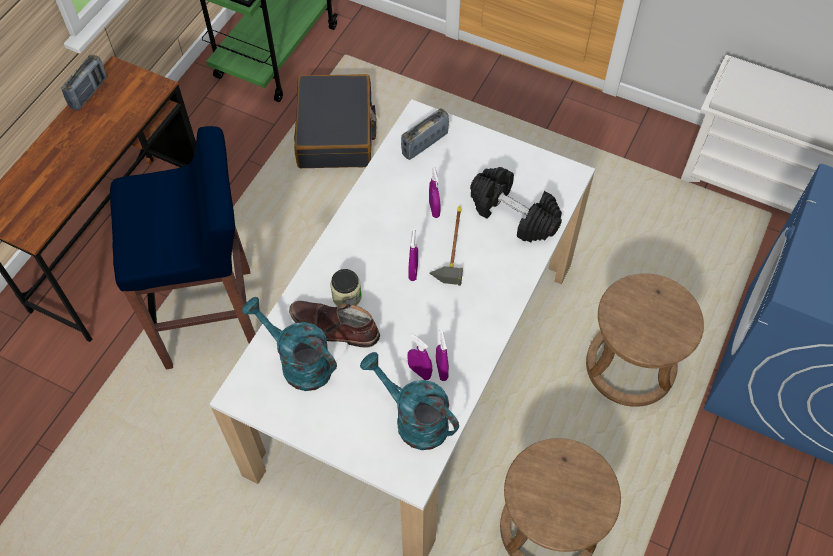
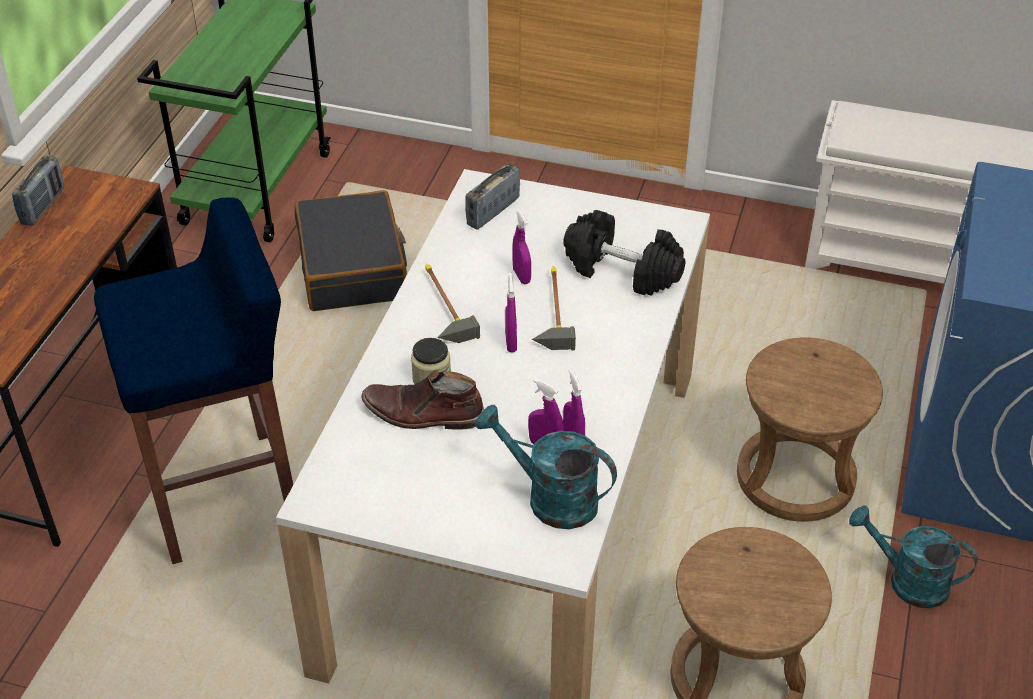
camera: 10 degrees left, 15 degrees down
turquoise watering can [242,297,337,391] -> turquoise watering can moved to [849,506,977,608]
none -> hammer [425,263,480,343]

